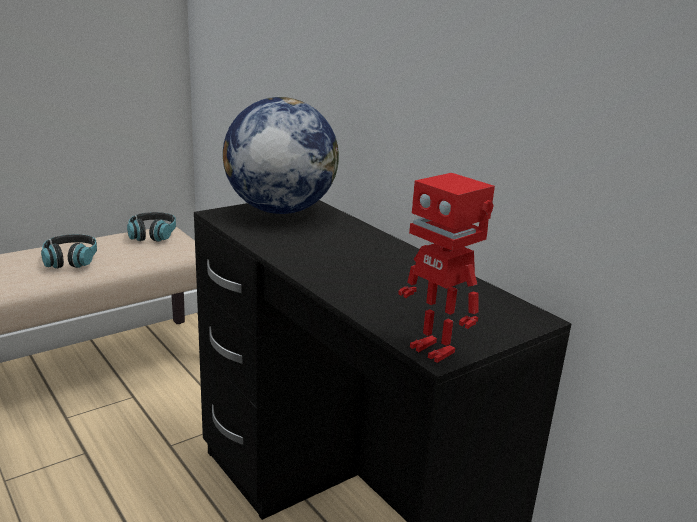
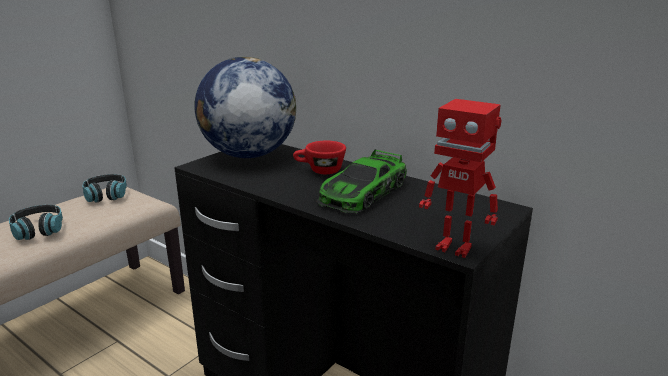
camera: 15 degrees left, 0 degrees up
none -> red cup [293,141,346,174]
none -> toy car [317,149,407,214]

